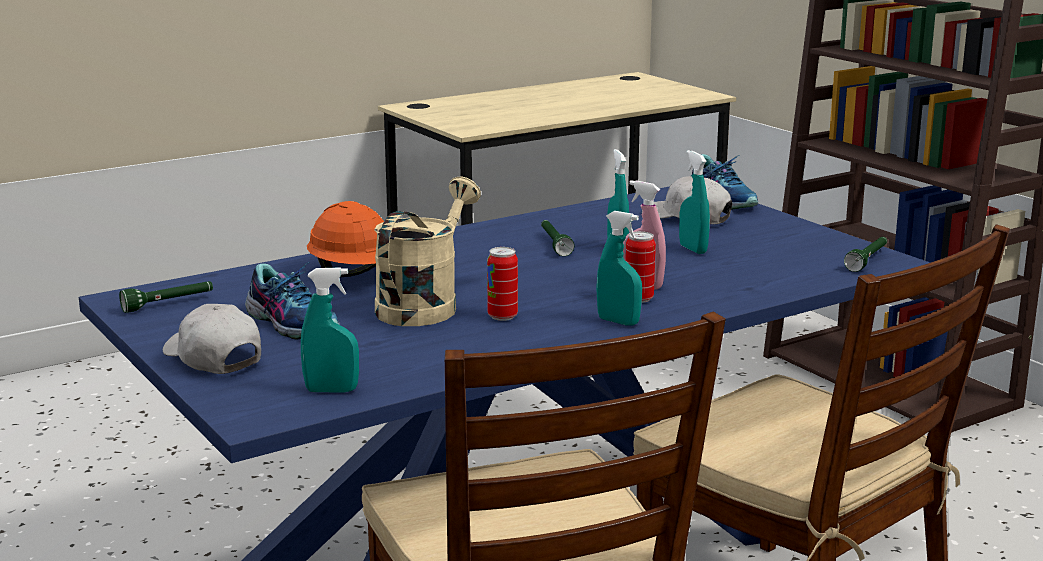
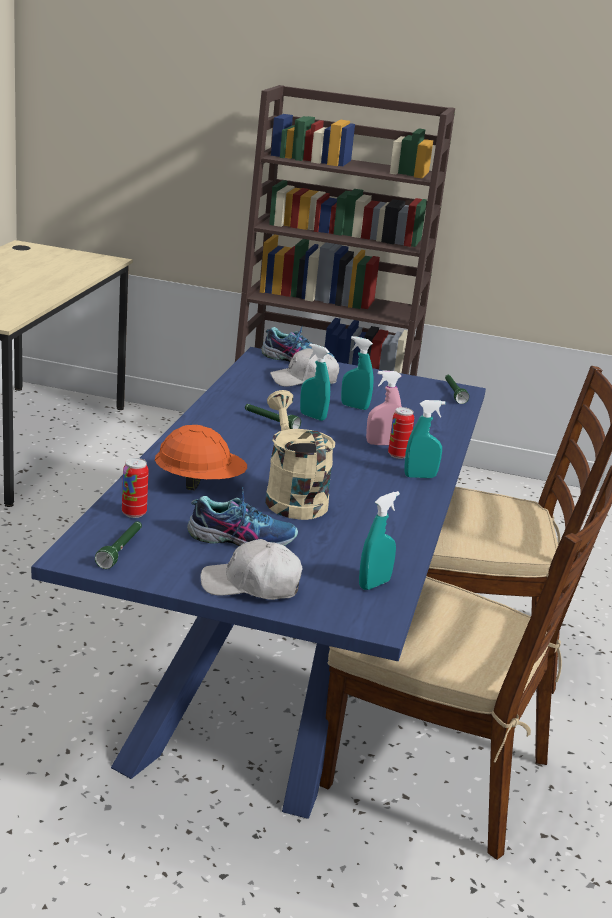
camera: 45 degrees left, 5 degrees up
can [487,247,518,321] -> can moved to [122,458,149,518]

